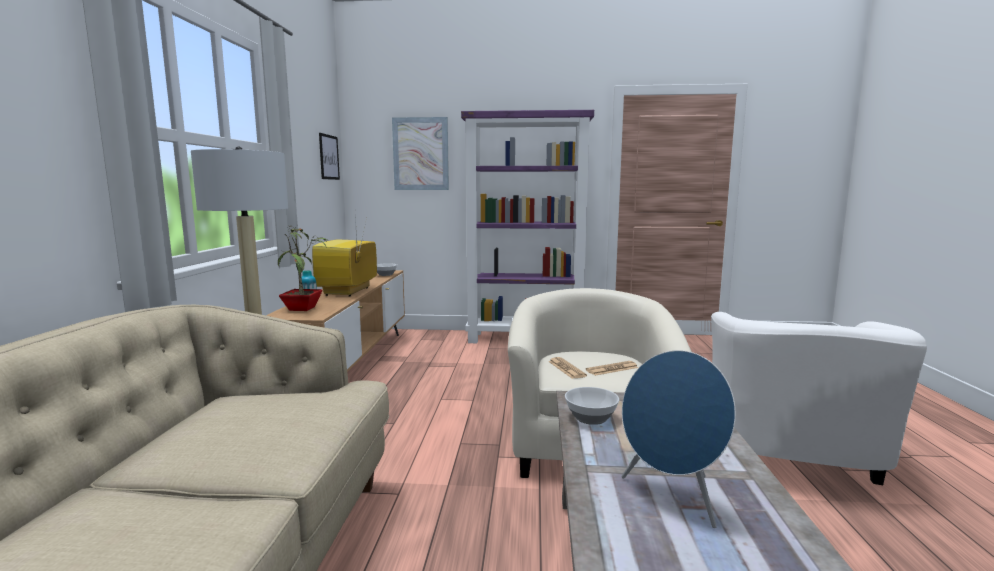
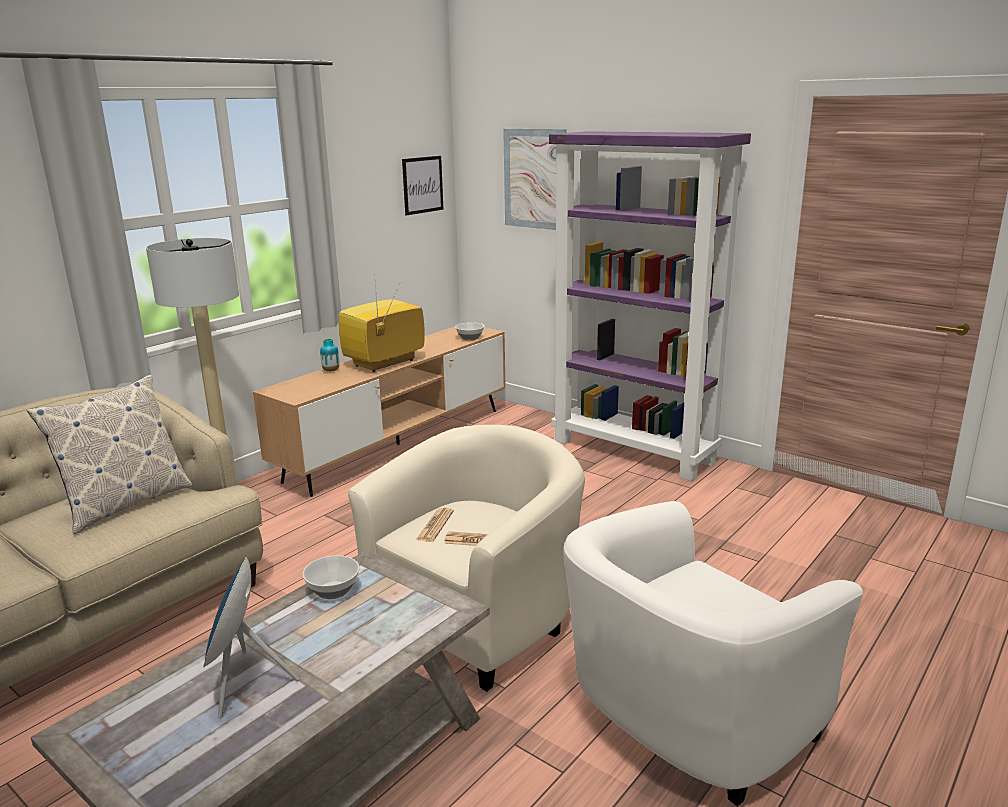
camera: 35 degrees right, 10 degrees up
potted plant [278,225,330,311] -> none
none -> pillow [27,375,192,534]

